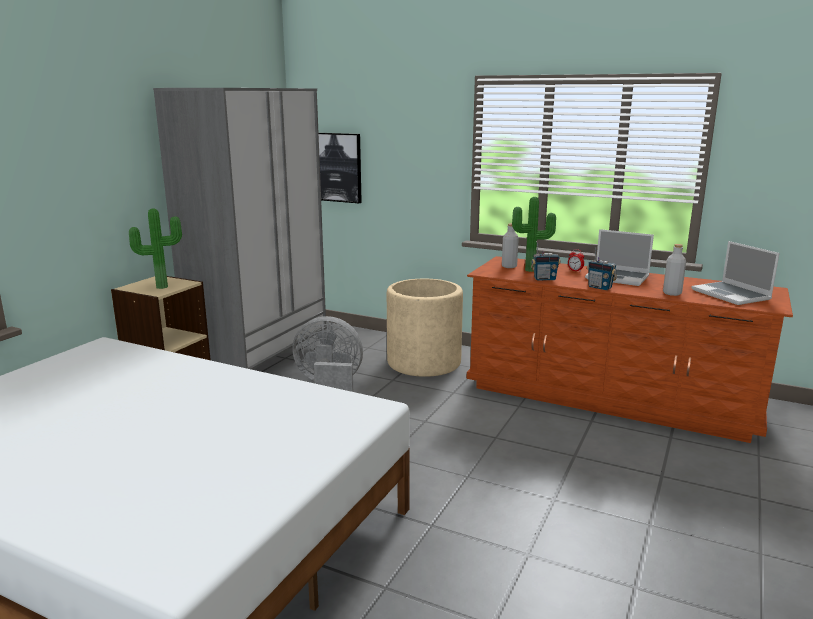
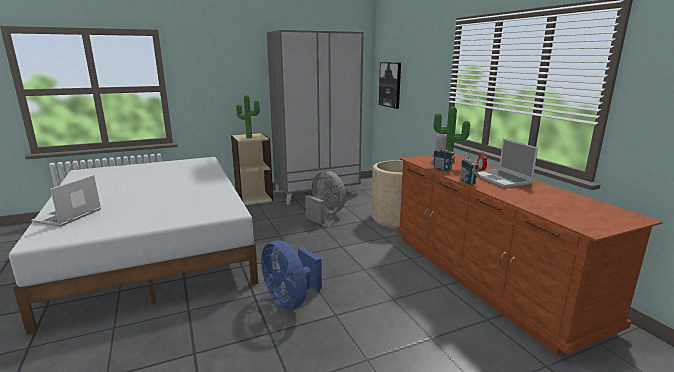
camera: 40 degrees right, 0 degrees up
grey bottle [663,244,686,296] -> none
laptop [692,241,779,305] -> laptop moved to [31,175,101,226]
none -> blue fan [261,240,322,310]

